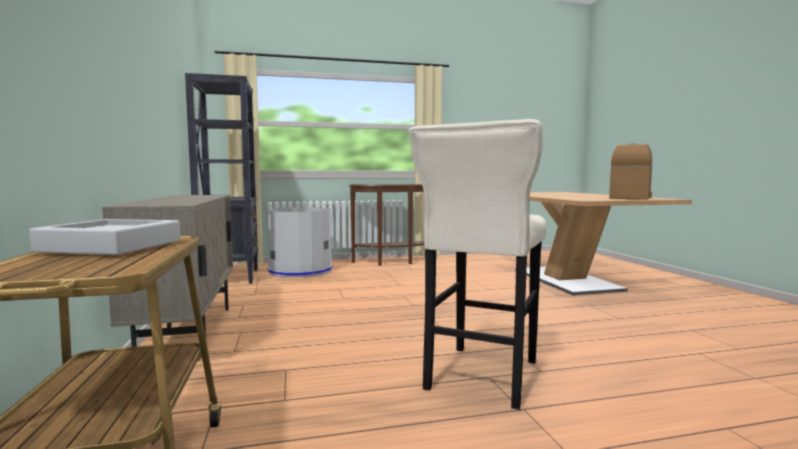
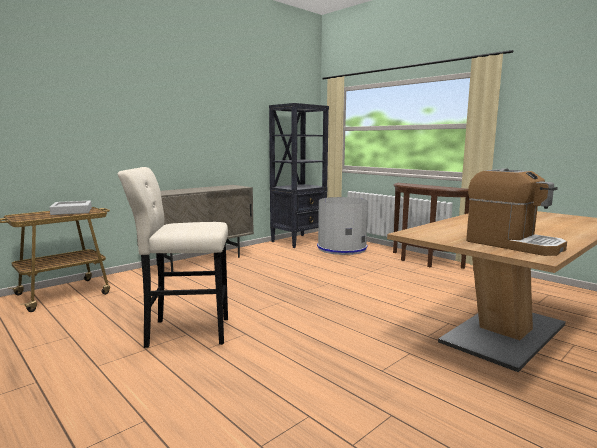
camera: 60 degrees right, 5 degrees up
coffee machine [609,143,652,200] -> coffee machine turned 45 degrees clockwise [466,168,567,256]

